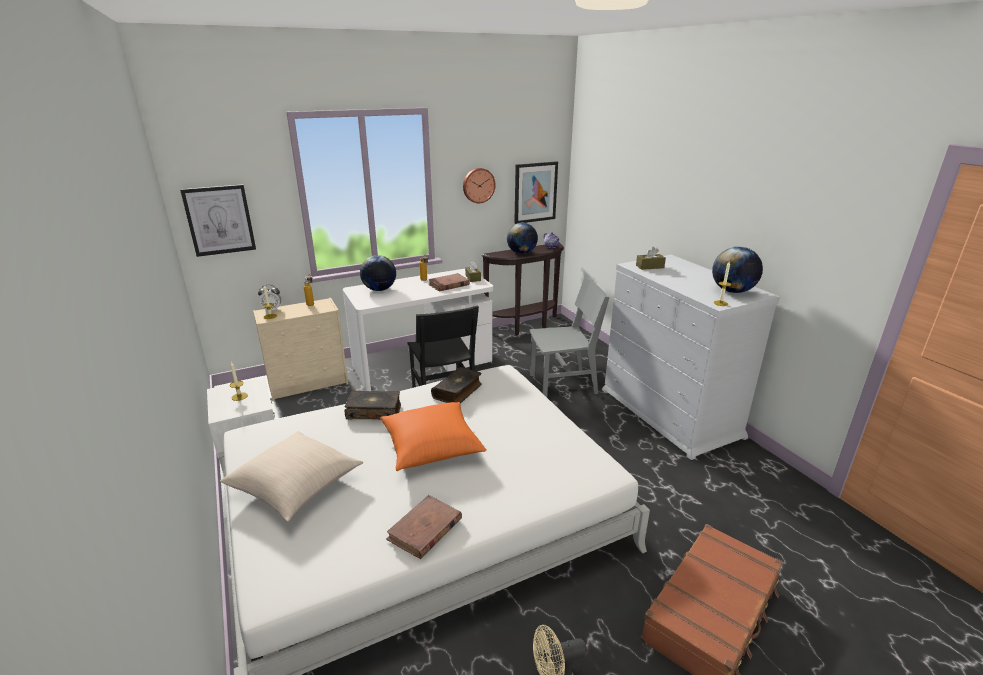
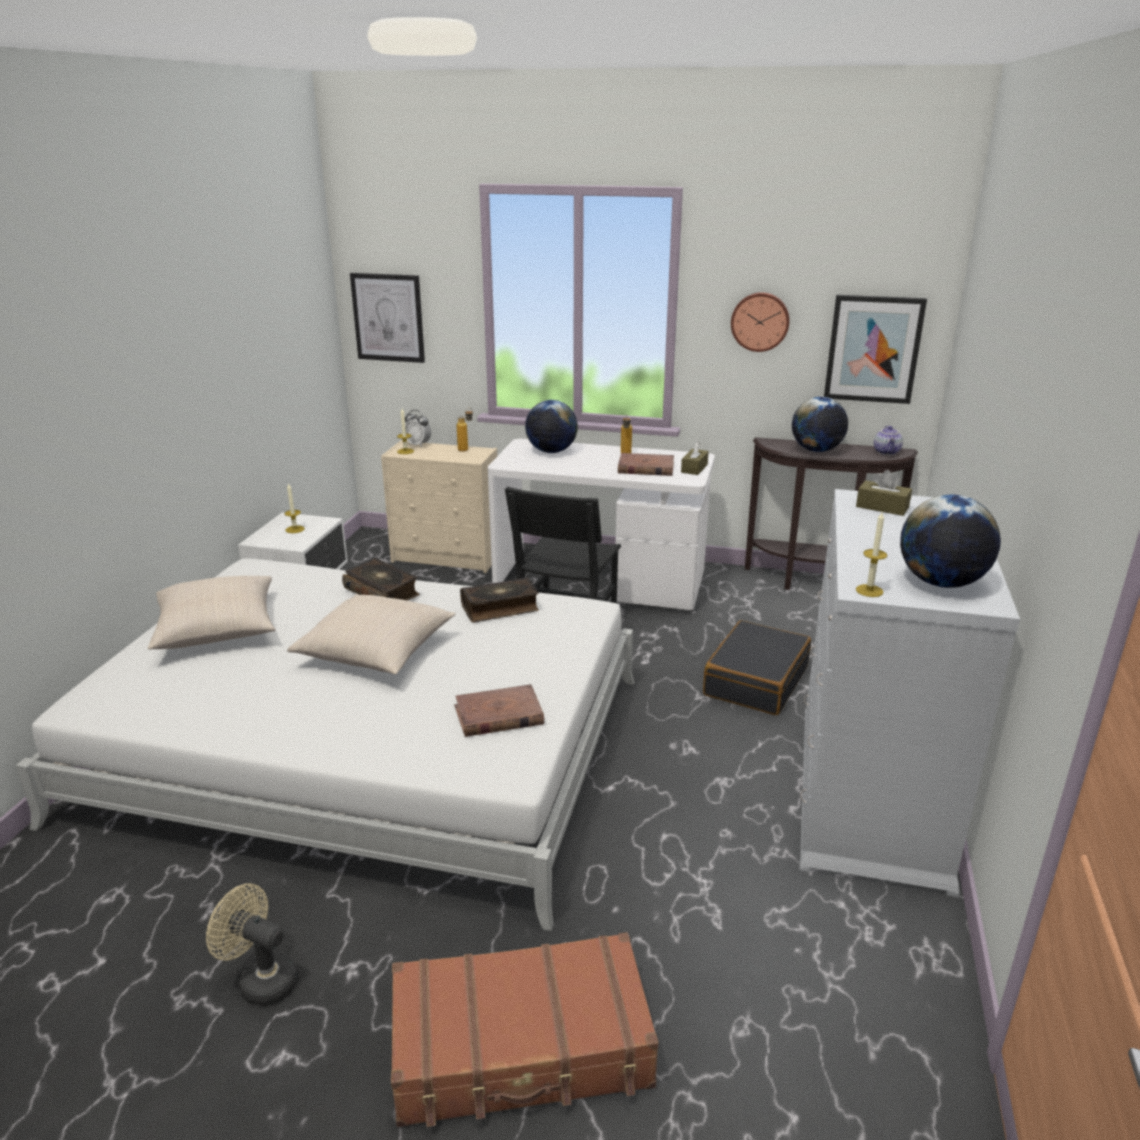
camera: 40 degrees right, 0 degrees up
orange pillow [380,402,487,471] -> beige pillow [287,594,456,675]
brown book [386,495,462,559] -> brown book moved to [454,684,544,737]
grey chair [530,277,609,397] -> black suitcase [703,620,811,715]

